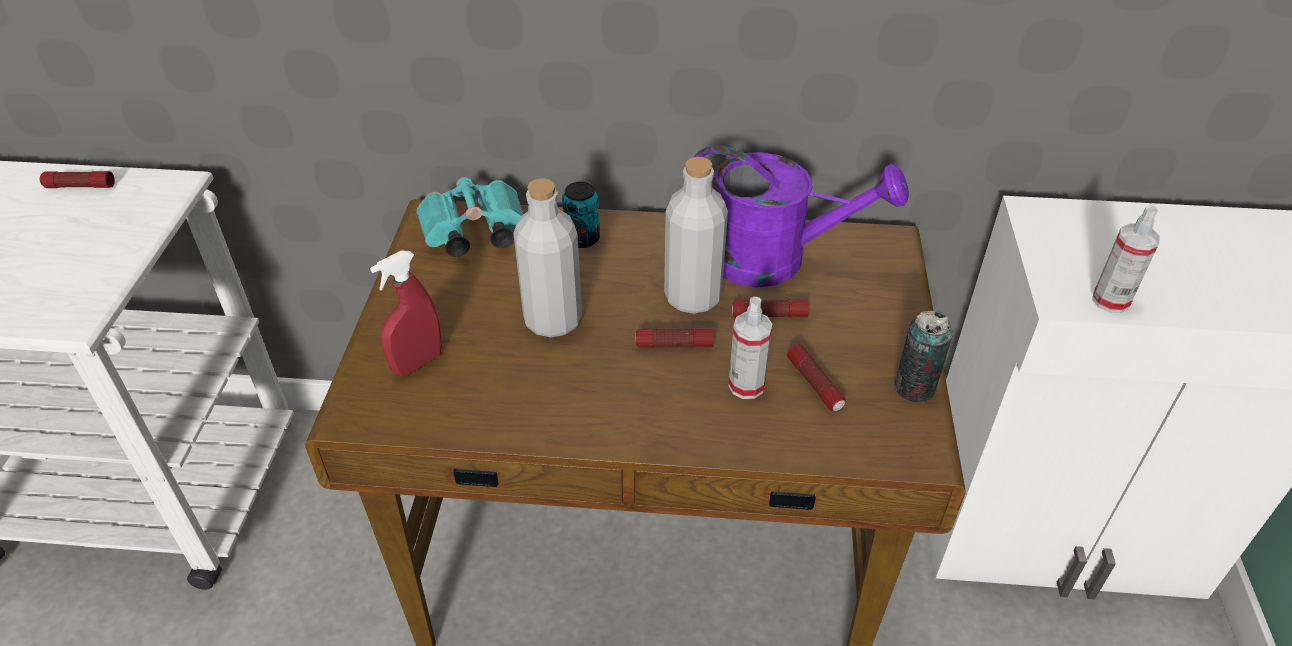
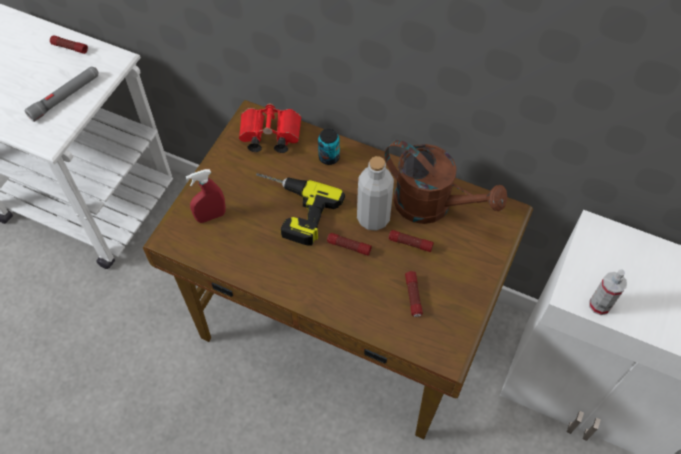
camera: 20 degrees right, 15 degrees up
turquoise binoculars [416,177,523,257] -> red binoculars [239,103,302,153]
grey bottle [513,178,582,338] -> power drill [256,173,345,246]
purple watering can [694,145,909,287] -> brown watering can [384,140,507,224]
spray bottle [729,297,772,399] -> none
can [894,311,953,403] -> none
none -> grey flashlight [25,67,98,122]

